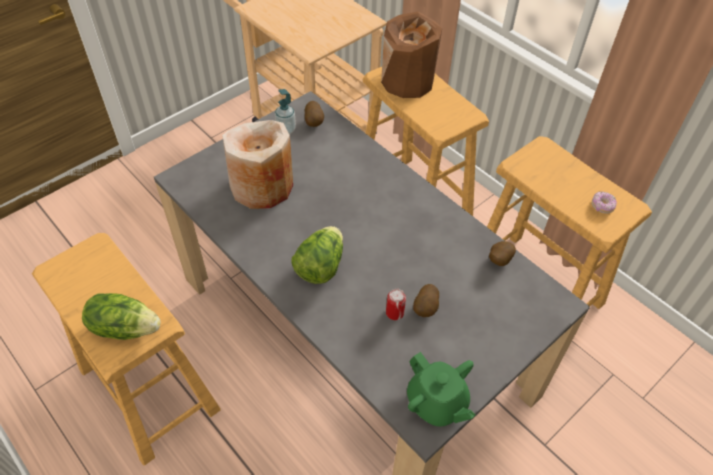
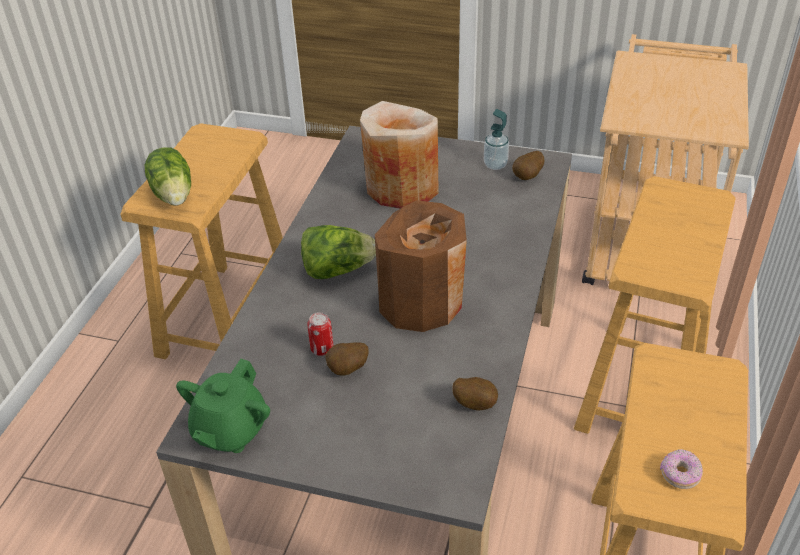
camera: 60 degrees right, 10 degrees down
brown vase [381,11,442,98] -> brown vase moved to [375,200,467,332]

